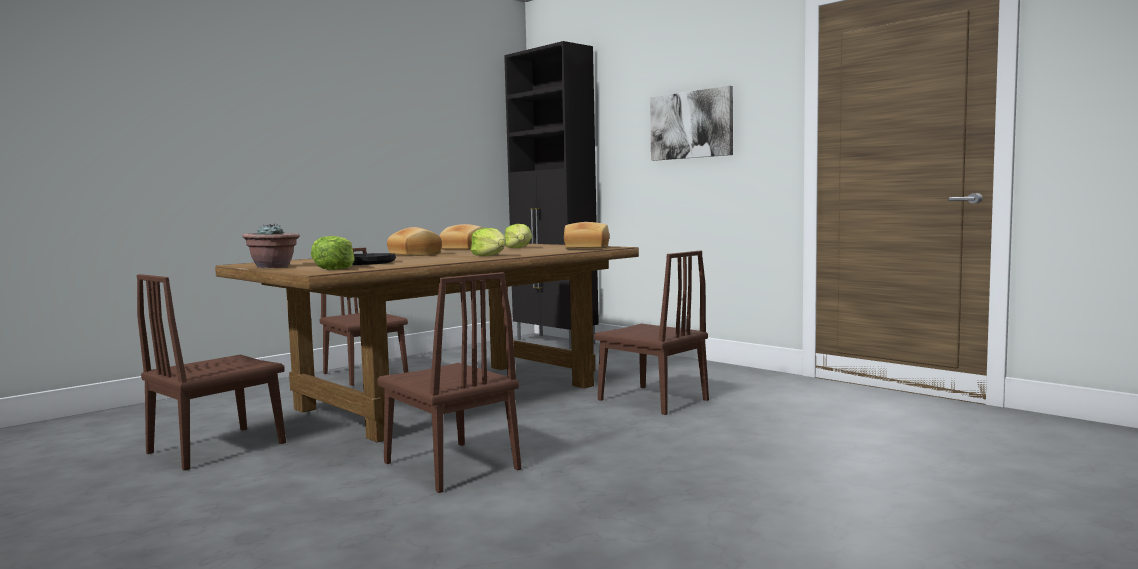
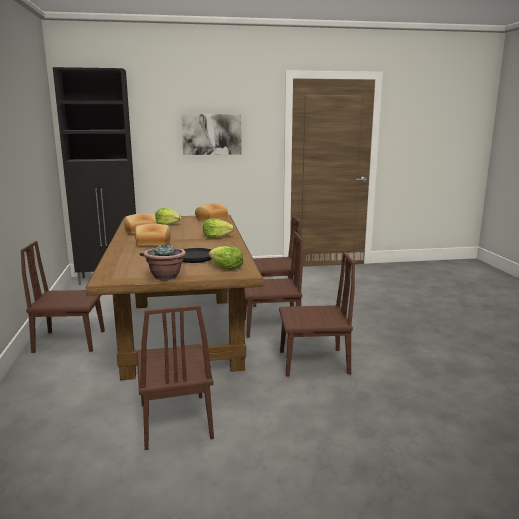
camera: 55 degrees left, 10 degrees up
none -> brown chair [244,232,303,338]

